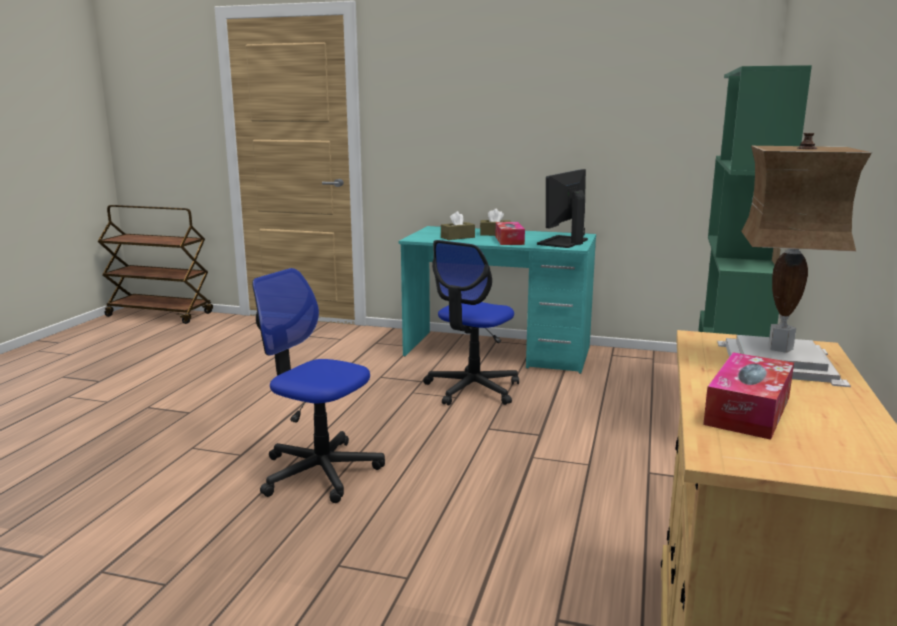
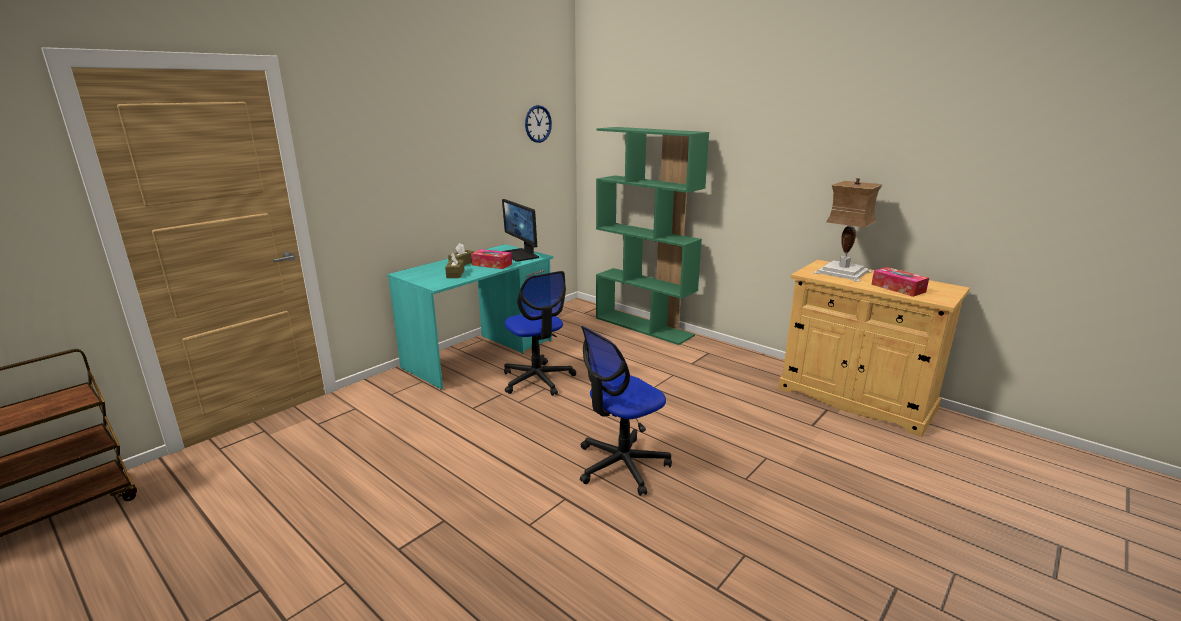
camera: 65 degrees left, 5 degrees up
none -> wall clock [525,105,552,143]

